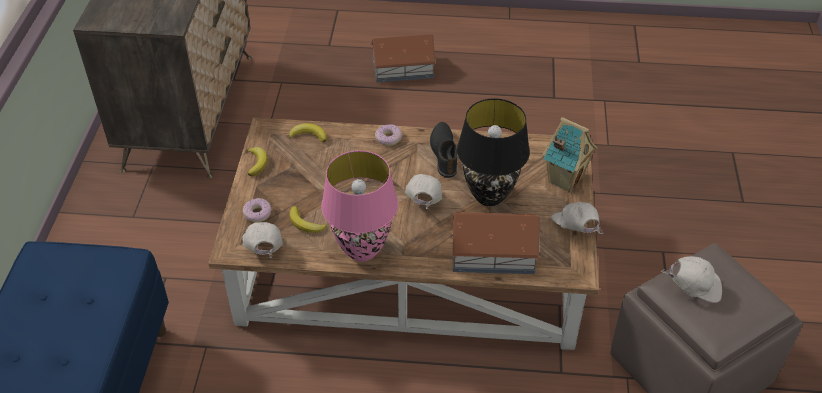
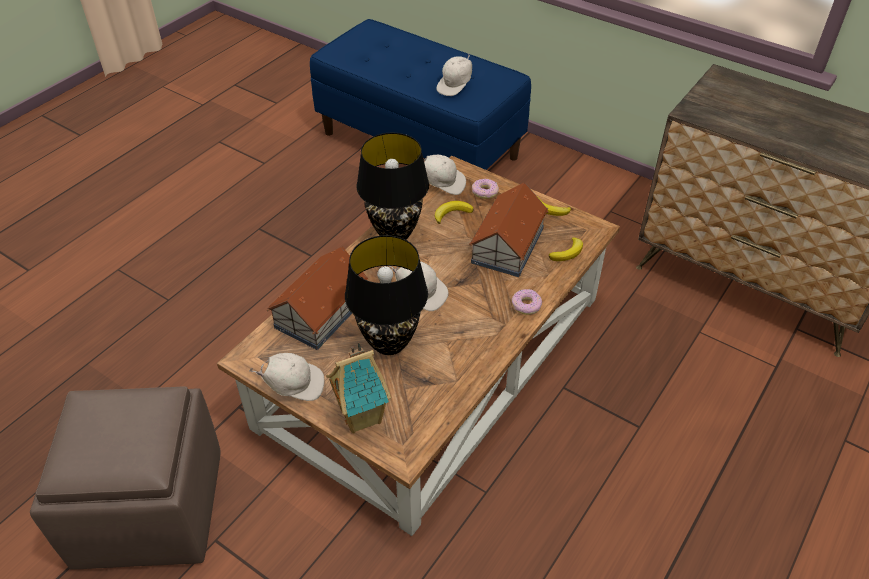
camera: 120 degrees right, 0 degrees up
pink table lamp [321,151,398,262] -> black table lamp [356,133,429,240]
toy house [370,34,436,82] -> toy house moved to [469,182,548,277]
black shoe [430,122,457,178] -> none
white cap [661,256,722,303] -> white cap moved to [436,54,472,96]

